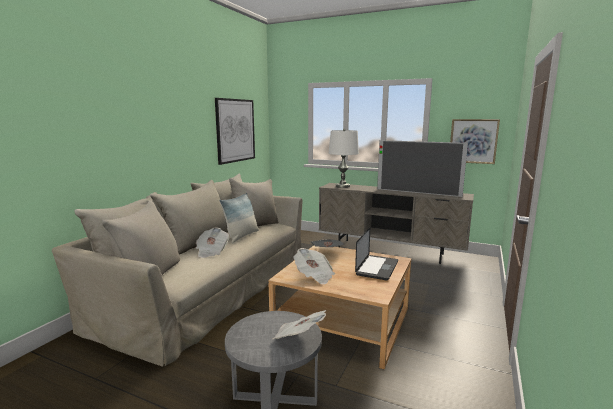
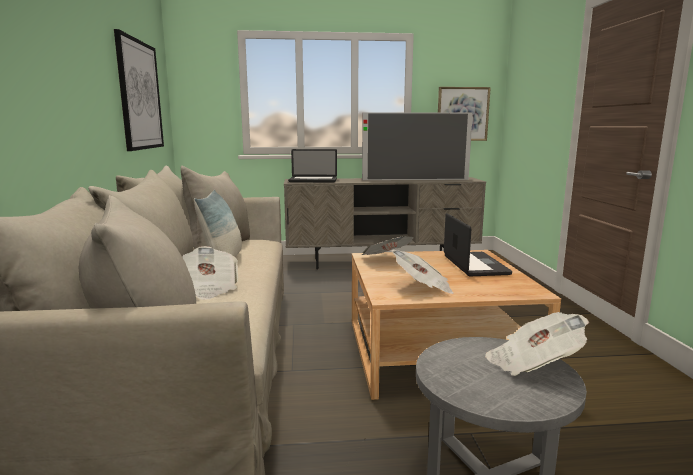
camera: 30 degrees left, 0 degrees up
white table lamp [329,129,359,188] -> laptop [288,149,337,182]

